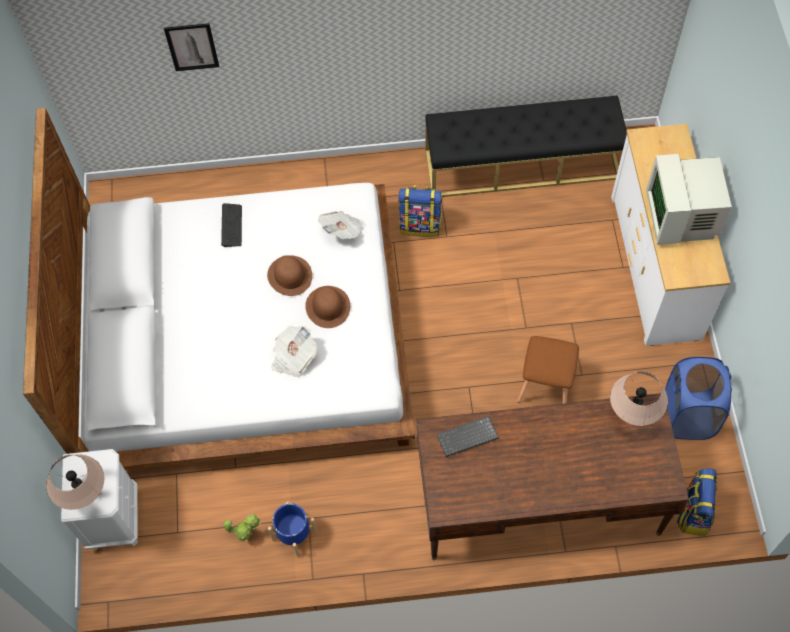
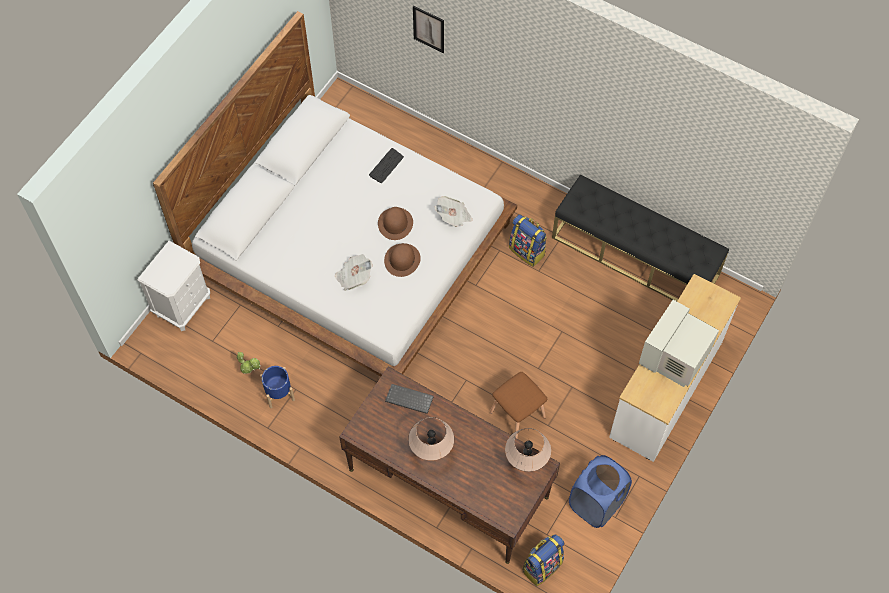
camera: 35 degrees right, 0 degrees up
beige table lamp [46,455,104,510] -> beige table lamp moved to [408,417,454,460]

